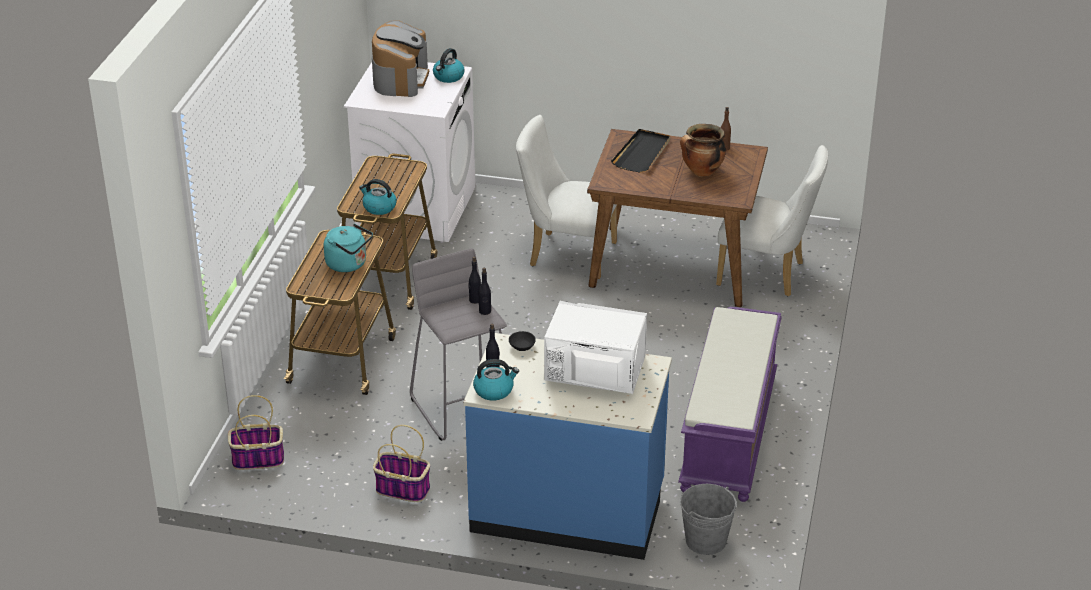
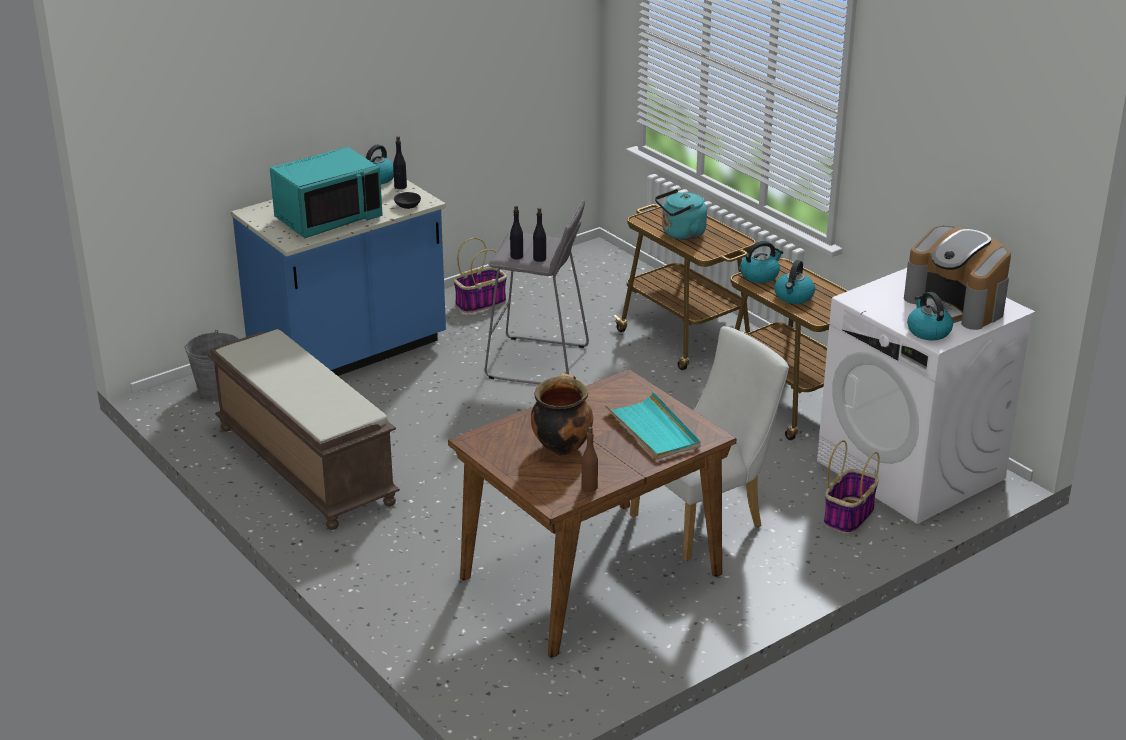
camera: 130 degrees right, 5 degrees down
basket [228,395,284,470] -> basket moved to [824,440,880,534]
white microwave [544,301,647,394] -> turquoise microwave [270,147,383,238]
black tray [611,129,670,173] -> turquoise tray [605,392,701,460]
purple bench [678,307,782,502] -> brown bench [208,329,400,530]
white chair [716,145,828,297] -> none
none -> kettle [774,260,815,304]

